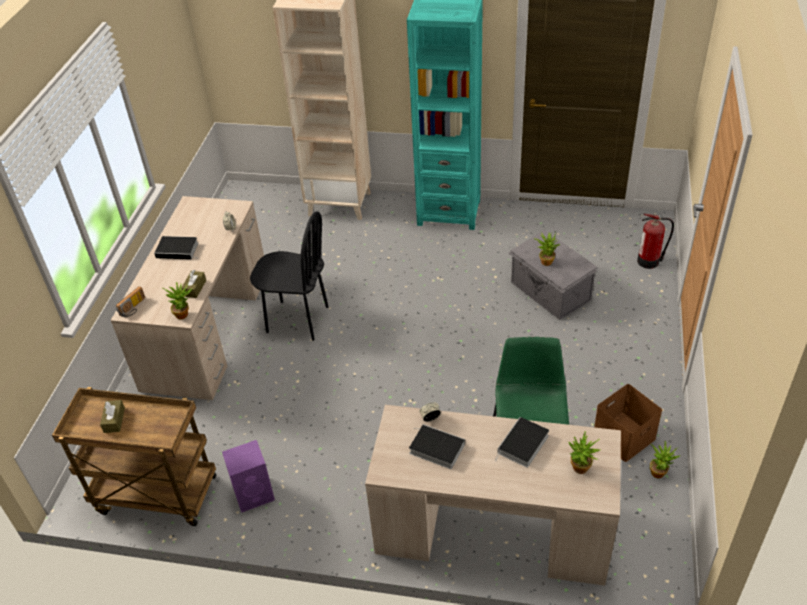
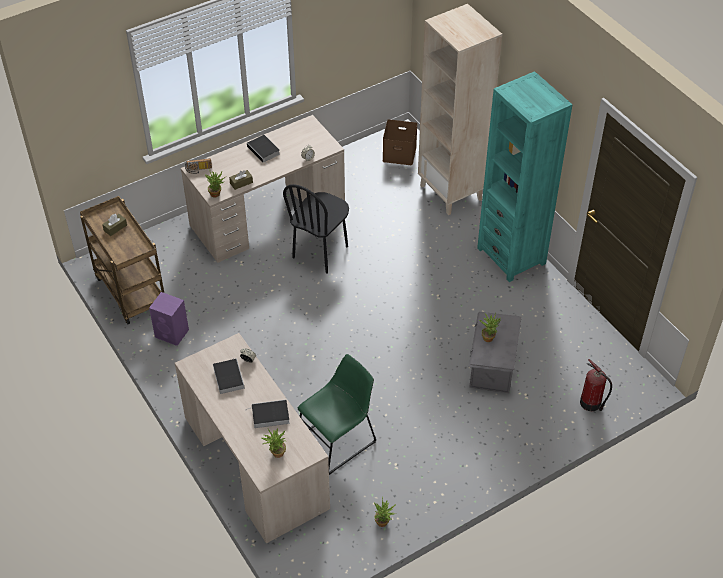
camera: 45 degrees right, 5 degrees up
black chair [250,211,328,341] -> black chair turned 60 degrees clockwise [283,184,349,274]
brown storage box [594,384,662,462] -> brown storage box moved to [383,119,417,165]

